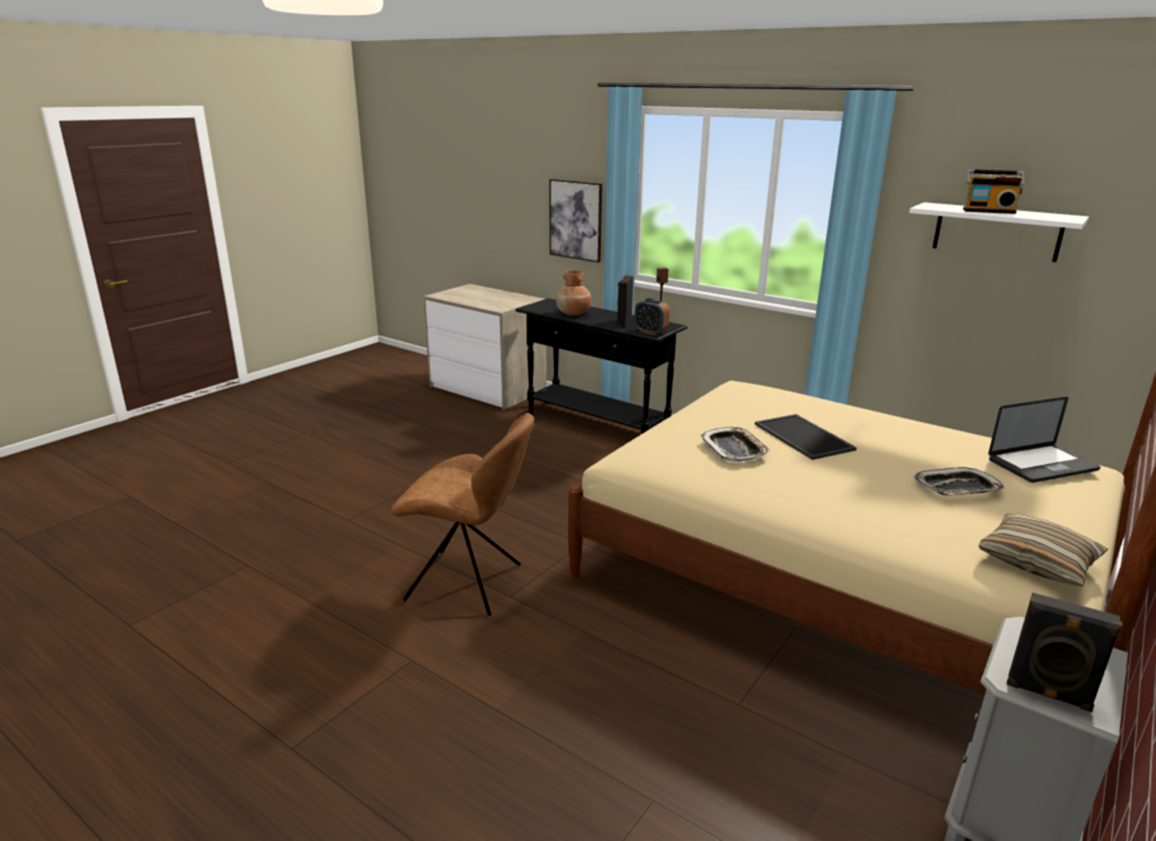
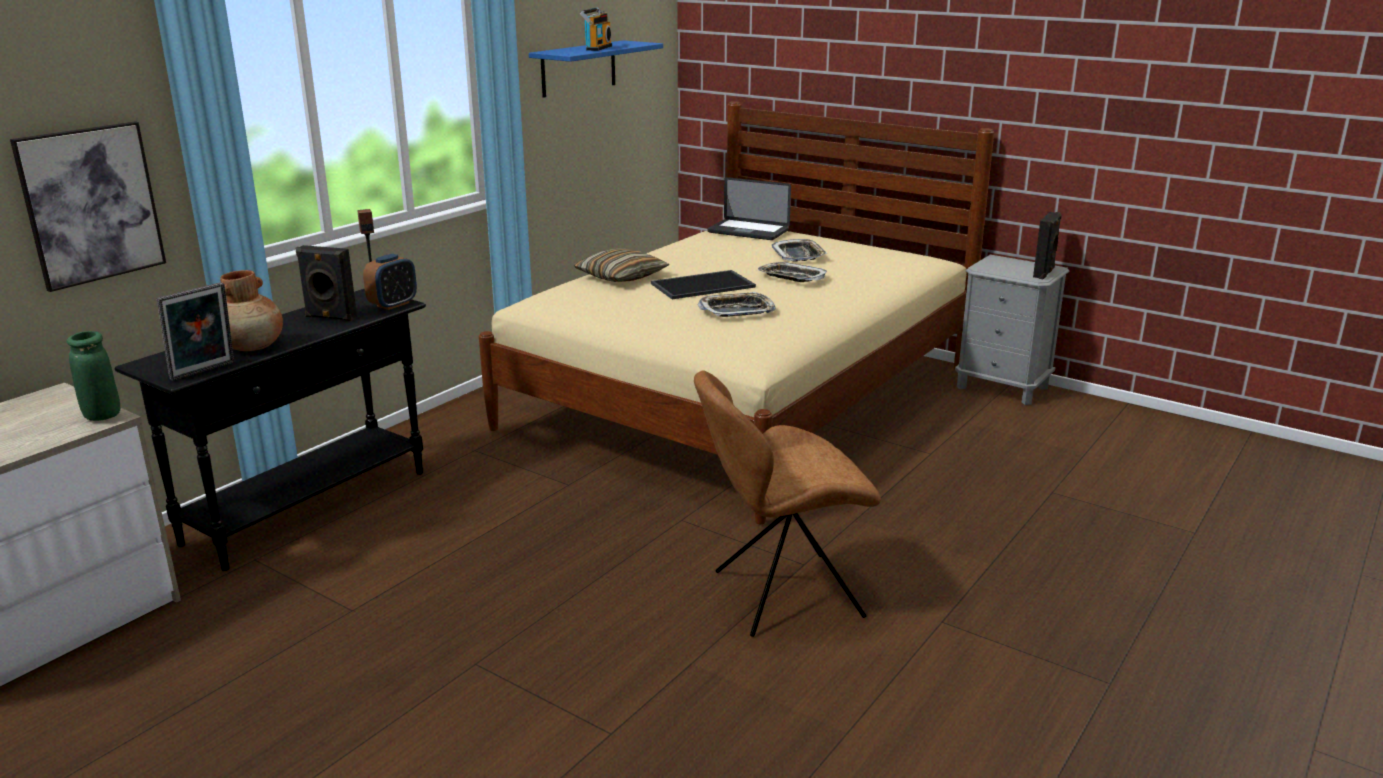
camera: 90 degrees left, 0 degrees up
brown chair [391,413,534,616] -> brown chair turned 120 degrees counterclockwise [694,370,881,637]
white shelf [909,202,1089,262] -> blue shelf [529,40,663,98]
pillow [978,513,1108,587] -> pillow moved to [573,249,669,282]
laptop [988,397,1101,483] -> laptop turned 135 degrees clockwise [707,177,791,240]
none -> green vase [66,331,120,421]
none -> picture frame [157,282,234,381]
none -> tray [758,262,827,282]

